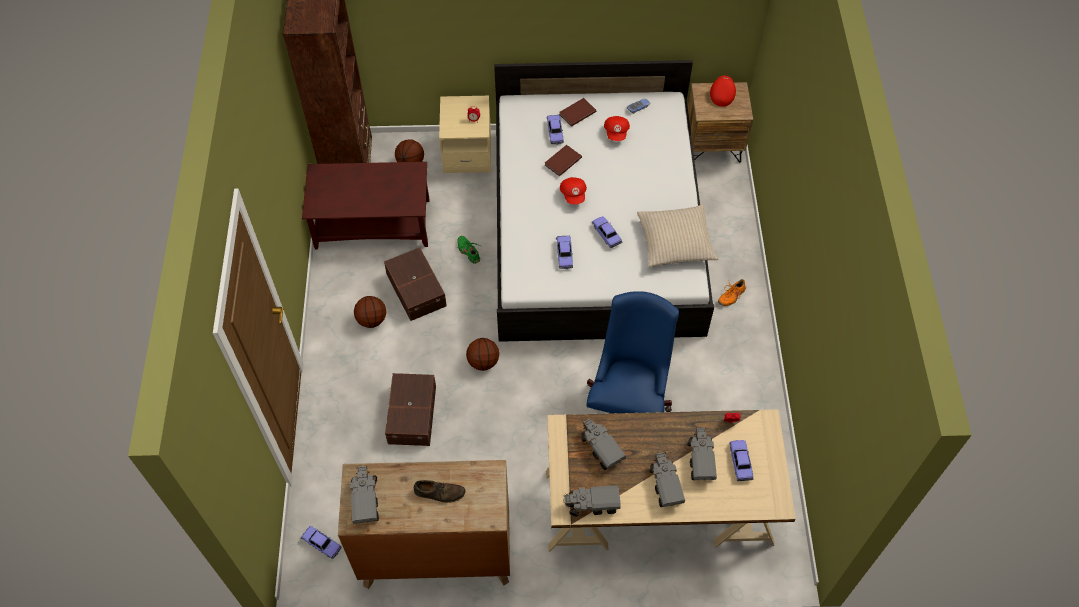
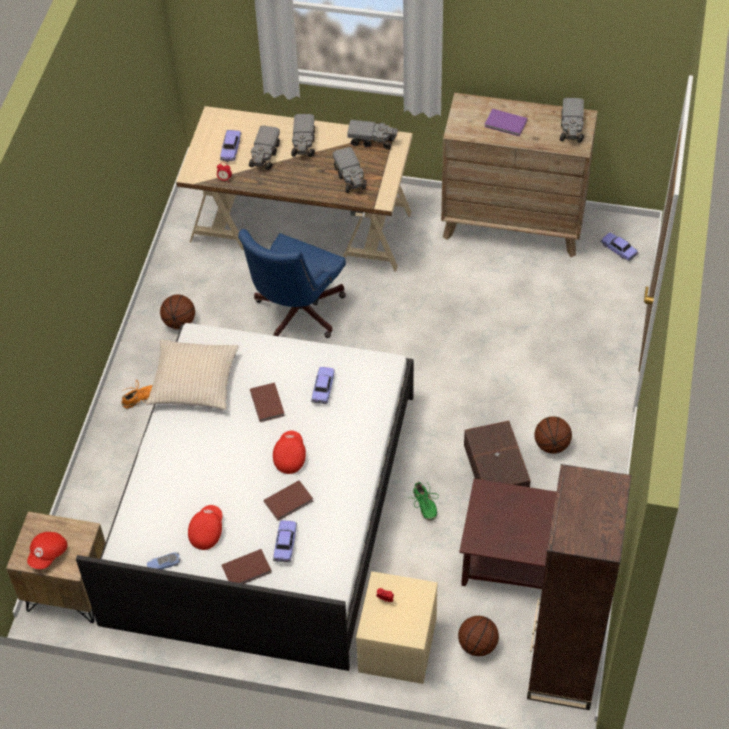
camera: 165 degrees left, 5 degrees down
brown storage box [385,373,436,446] -> none
brown shoe [414,480,465,503] -> purple book [485,109,528,137]
basketball [466,338,499,371] -> basketball moved to [160,294,195,329]
toy car [592,216,623,248] -> brown book [250,383,285,422]

